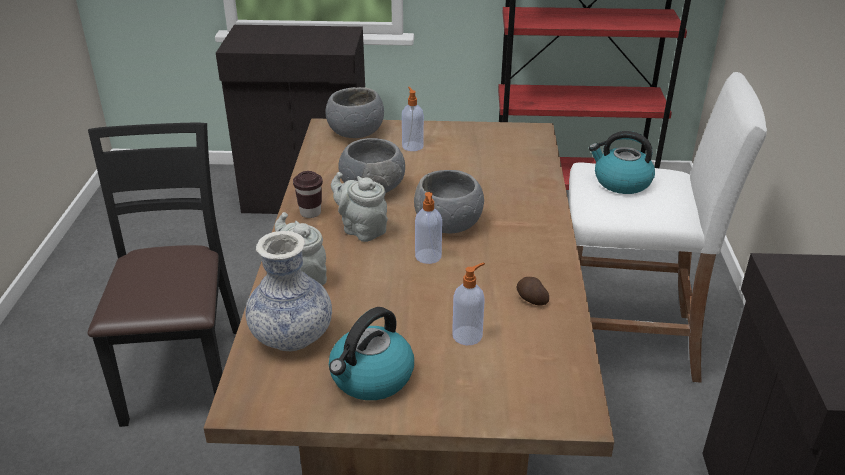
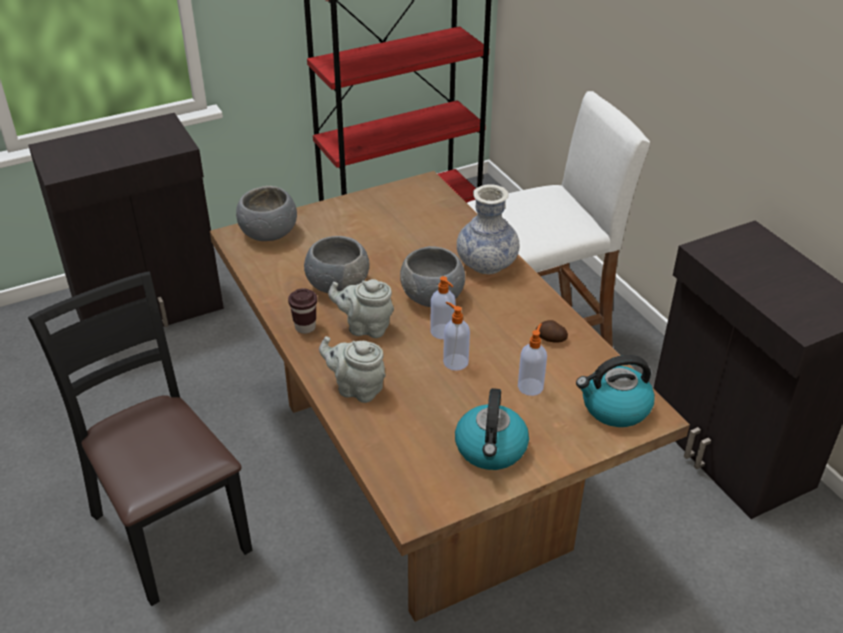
camera: 30 degrees left, 5 degrees up
vase [245,231,332,351] -> vase moved to [457,184,520,274]
soap dispenser [402,87,424,151] -> soap dispenser moved to [443,302,470,371]
kettle [589,131,655,194] -> kettle moved to [576,355,655,427]

